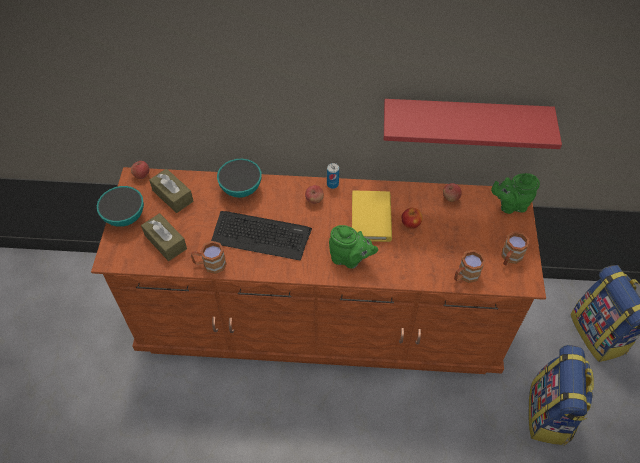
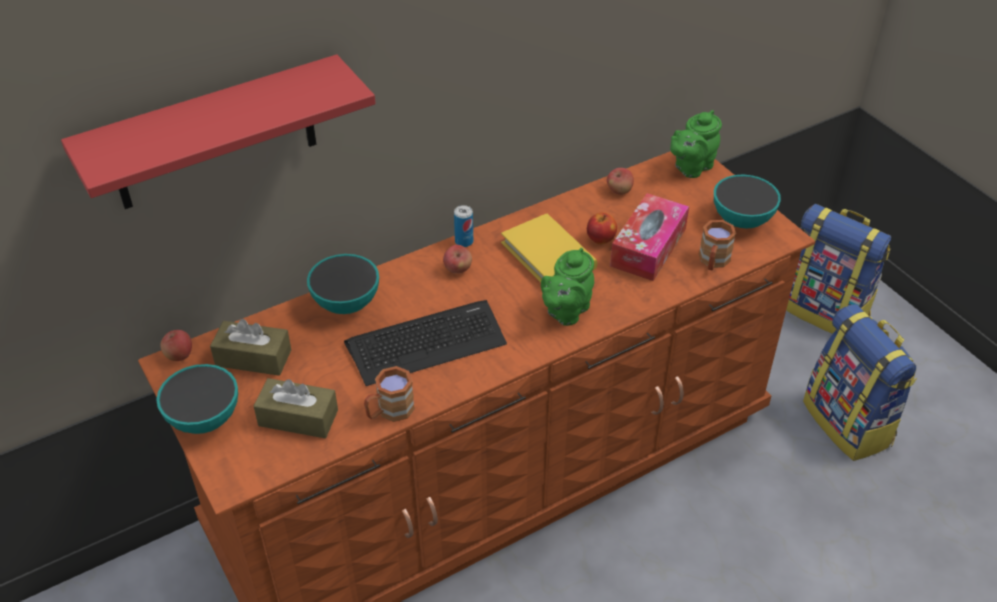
camera: 35 degrees left, 10 degrees down
green teapot [329,225,378,269] -> green teapot turned 135 degrees clockwise [541,248,594,326]
red shelf [384,99,562,149] -> red shelf moved to [61,54,376,209]
brown mug [502,231,529,266] -> bowl [714,174,781,228]
none -> tissue box [610,193,689,281]

